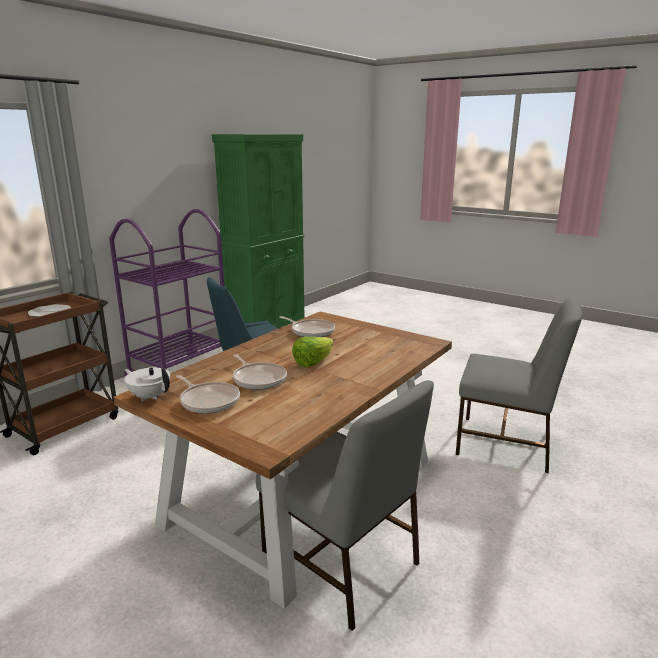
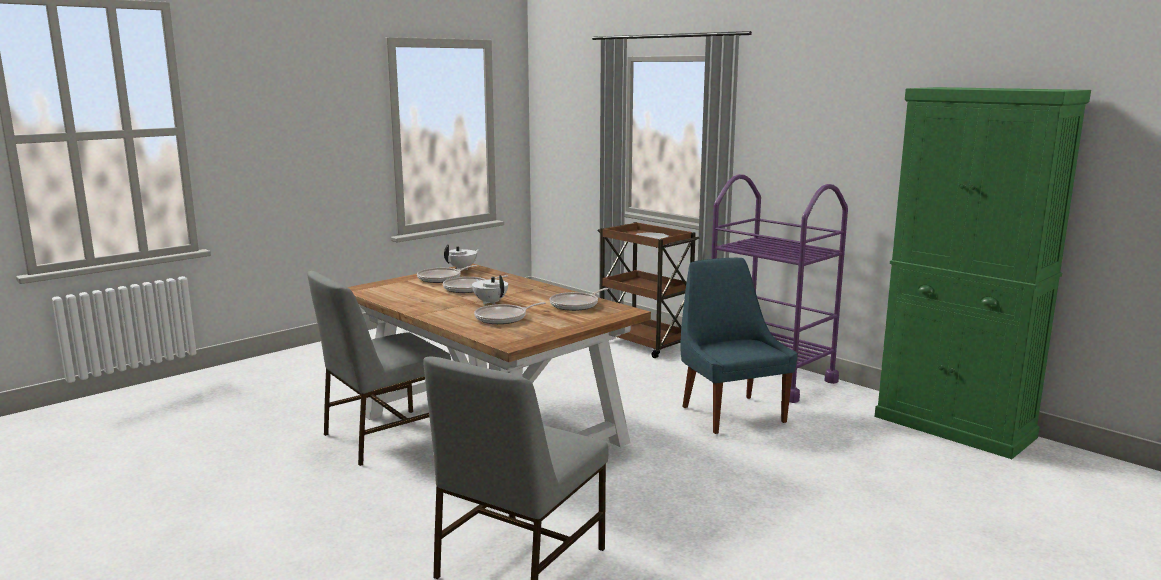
camera: 100 degrees right, 5 degrees down
lettuce [292,337,334,367] -> white teapot [472,275,508,304]
none -> frying pan [474,302,546,324]

